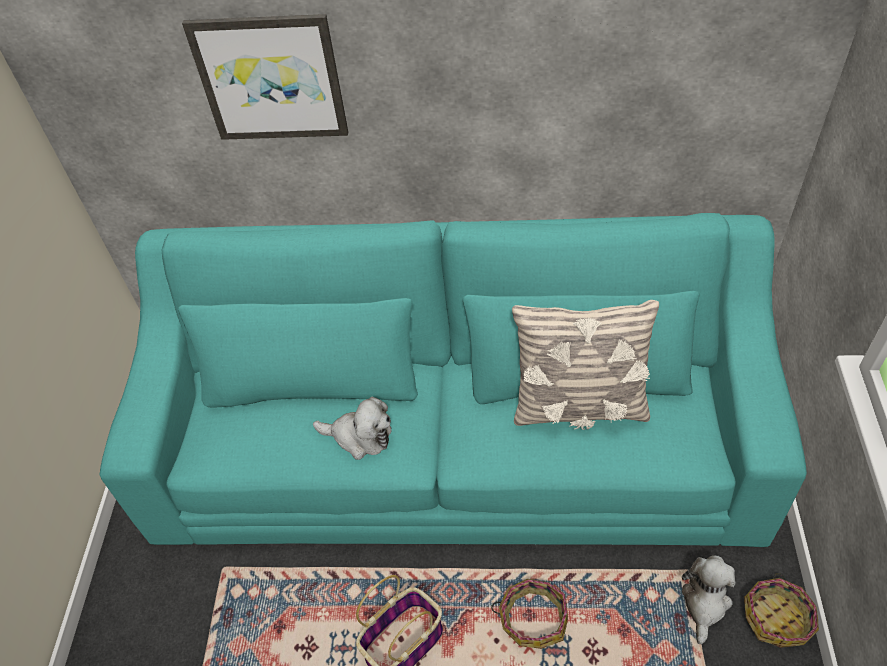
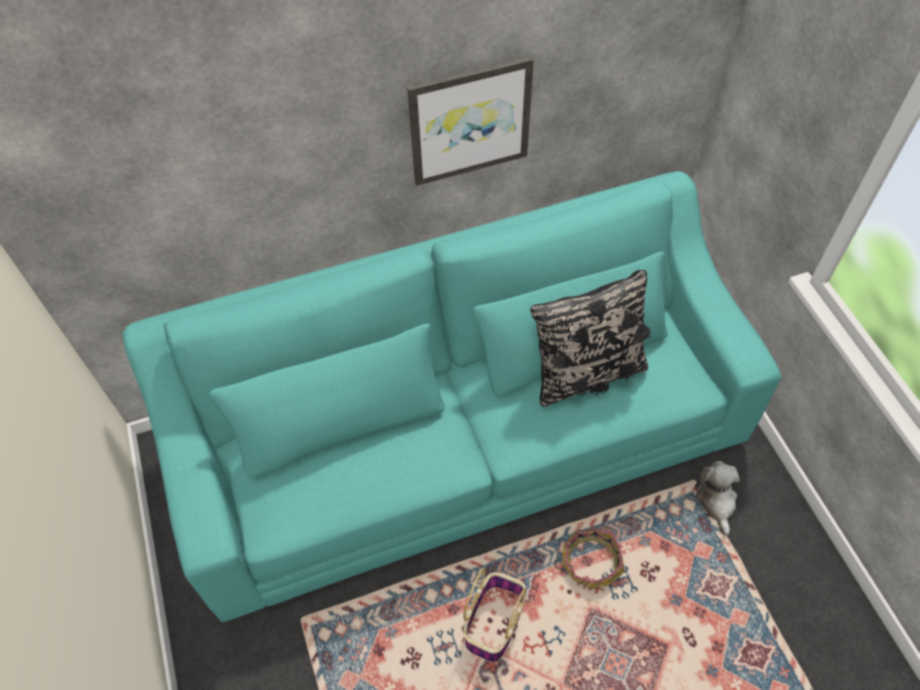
camera: 25 degrees left, 5 degrees up
picture [182,14,348,140] -> picture moved to [407,57,534,186]
plush toy [313,396,392,460] -> none
beige pillow [512,300,659,430] -> black pillow [530,270,652,407]
basket [744,573,819,648] -> none

